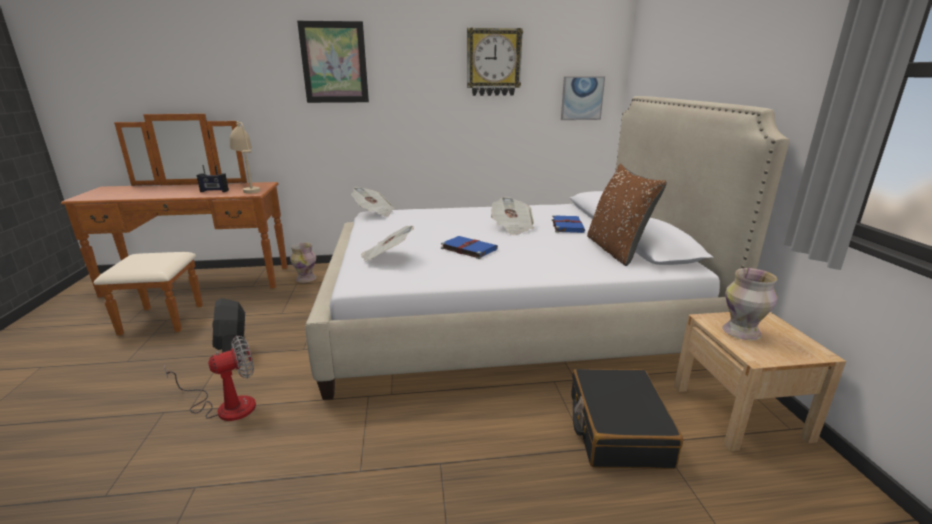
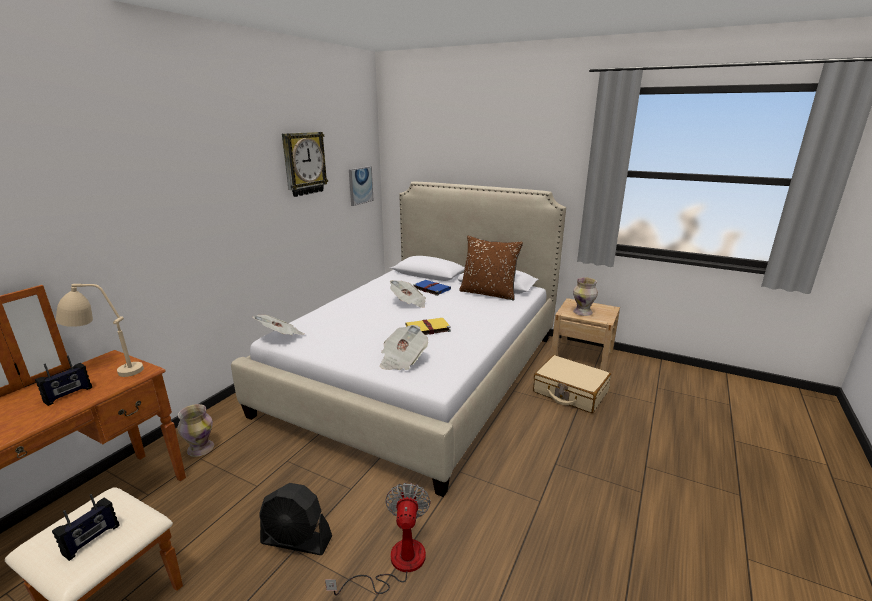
camera: 55 degrees left, 0 degrees up
picture [297,21,369,103] -> none
blue book [441,236,498,259] -> yellow book [405,318,451,335]
black suitcase [572,369,683,469] -> beige suitcase [533,355,611,413]
none -> radio [52,494,120,561]

